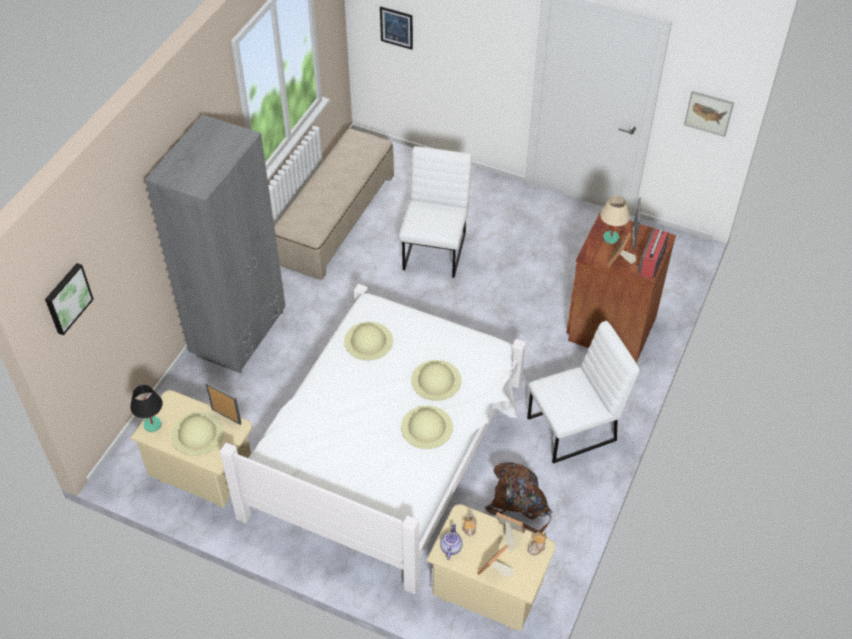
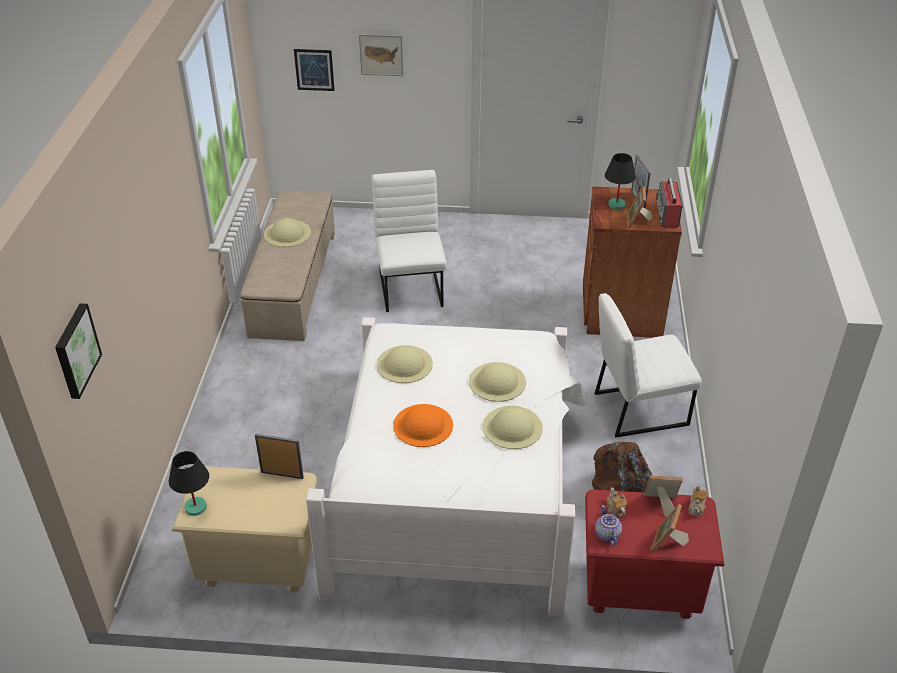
camera: 20 degrees left, 10 degrees down
grey wardrobe [145,115,286,373] -> none
beige hat [171,412,224,456] -> beige hat moved to [264,218,311,247]
beige nightstand [426,504,556,631] -> red nightstand [585,490,724,619]
white chair [527,321,640,464] -> white chair turned 150 degrees counterclockwise [595,293,701,437]
beige table lamp [600,195,630,244] -> black table lamp [605,153,636,210]
picture [684,91,734,137] -> picture moved to [359,34,403,76]
none -> orange hat [393,404,453,447]

